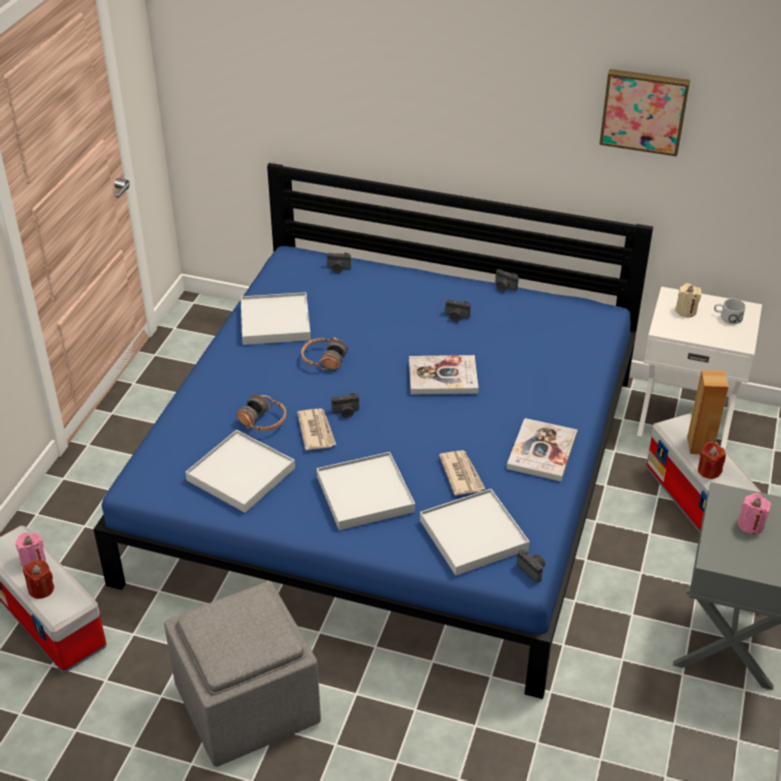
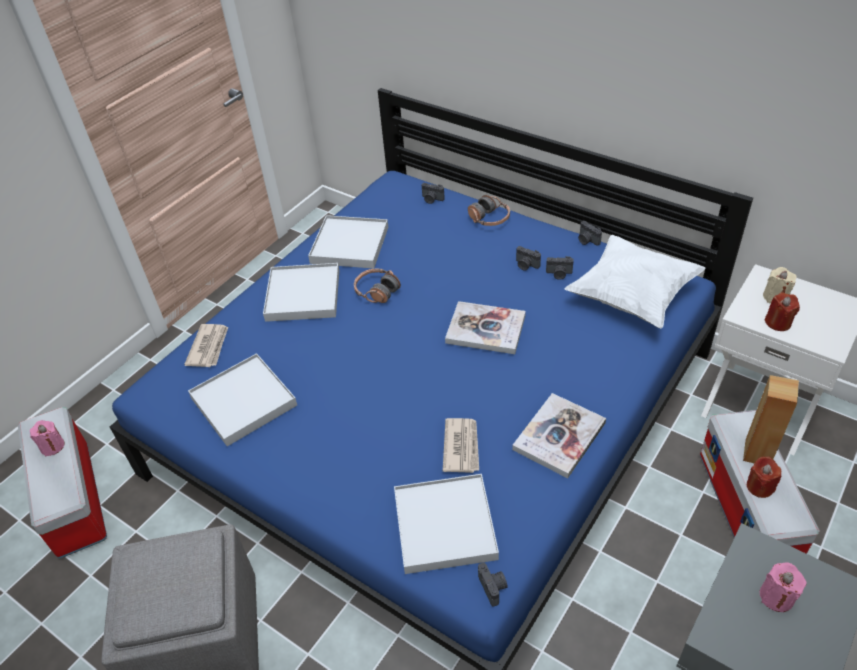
camera: 20 degrees right, 5 degrees up
red candle [23,560,54,599] -> red candle moved to [764,292,800,331]
headphones [237,395,286,431] -> headphones moved to [468,195,510,226]
newspaper [297,408,336,450] -> newspaper moved to [184,324,228,367]
white tray [317,452,415,530] -> white tray moved to [263,263,339,322]
camera [331,393,359,418] -> camera moved to [546,256,573,280]
picture [599,69,690,157] -> none
white mug [714,299,746,324] -> none
none -> white pillow [565,235,705,328]

